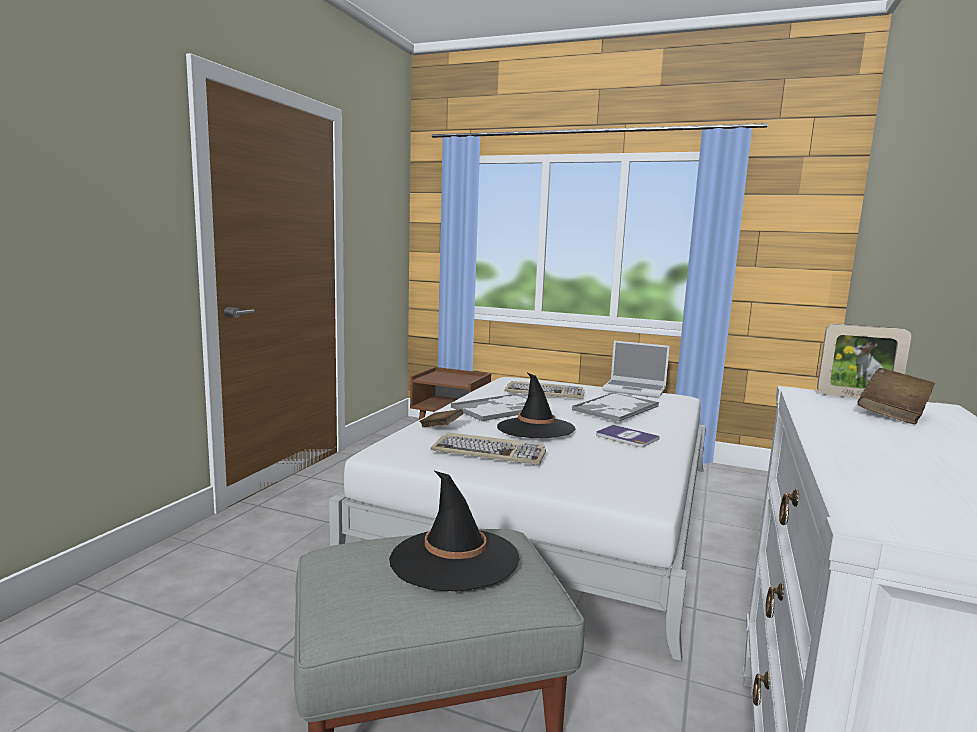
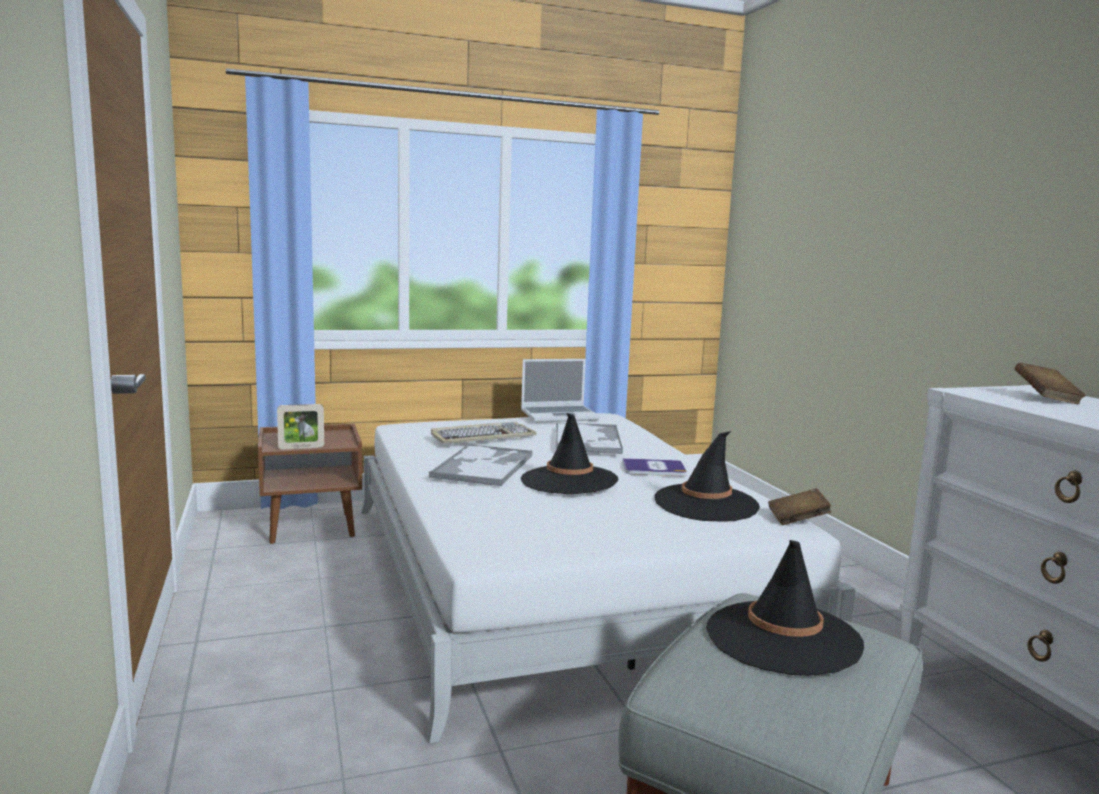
camera: 40 degrees left, 0 degrees up
brown book [419,409,463,427] -> brown book moved to [768,488,832,525]
keyboard [431,433,546,465] -> none
picture frame [817,324,911,398] -> picture frame moved to [277,404,324,449]
none -> black hat [655,431,760,521]

